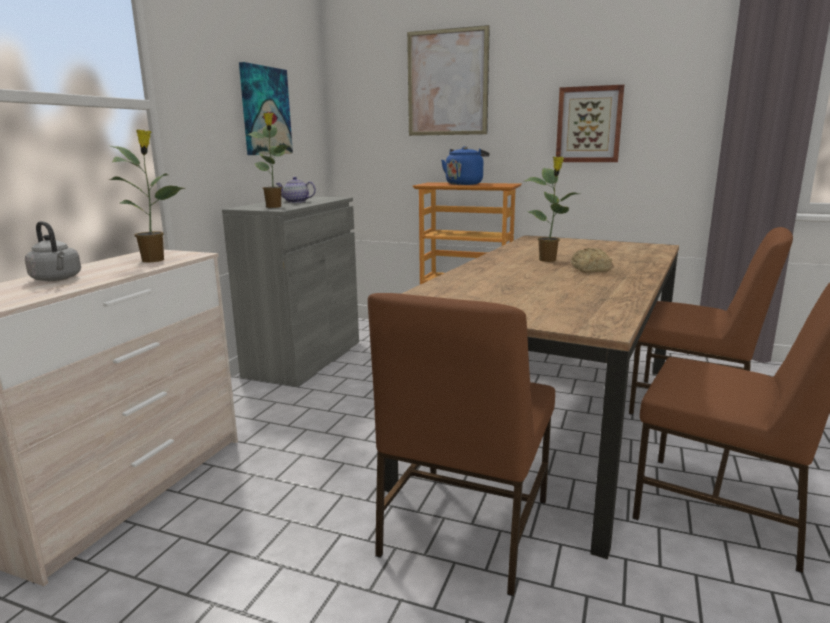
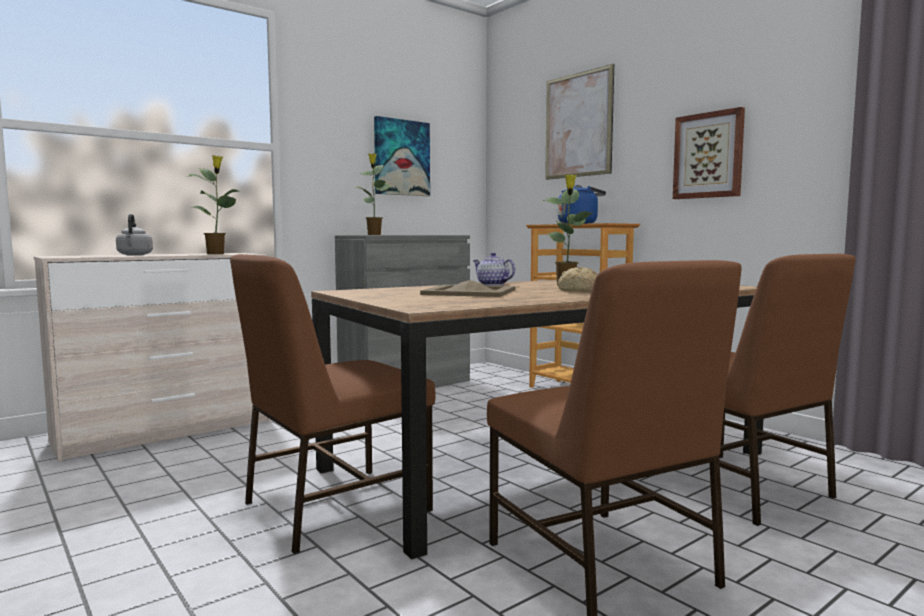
camera: 30 degrees right, 10 degrees down
teapot [276,177,316,203] -> teapot moved to [473,253,515,286]
none -> beige tray [420,280,515,297]

